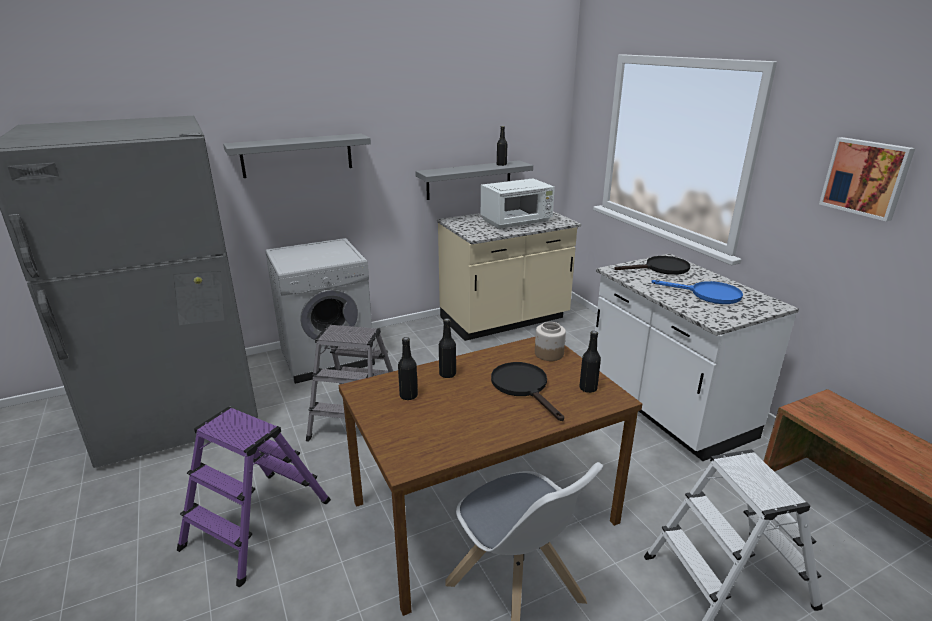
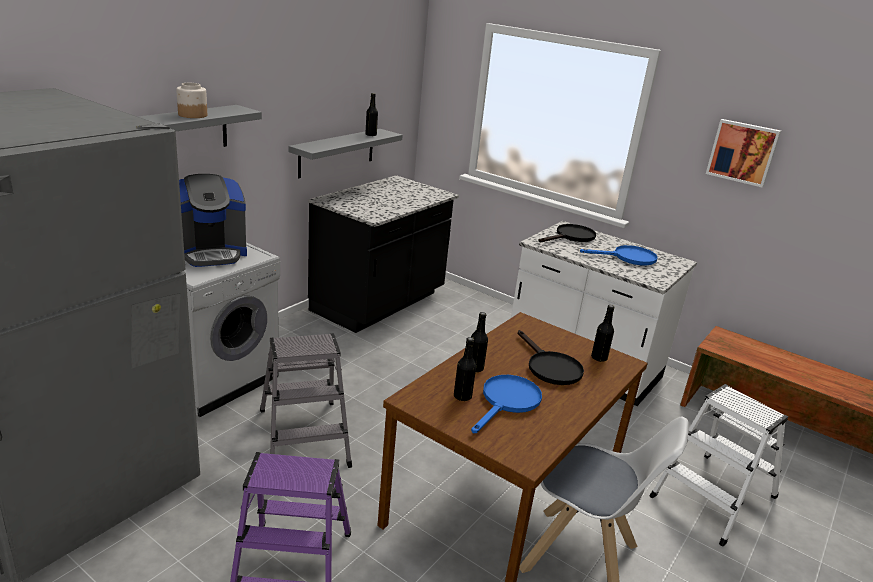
camera: 30 degrees left, 0 degrees up
beige counter [437,211,581,341] -> black counter [308,175,459,333]
white microwave [481,179,555,229] -> none
black frying pan [491,362,564,421] -> black frying pan turned 150 degrees counterclockwise [518,330,584,385]
jar [535,322,566,361] -> jar moved to [176,83,207,118]
none -> coffee machine [179,174,247,267]
none -> blue frying pan [471,375,542,433]

